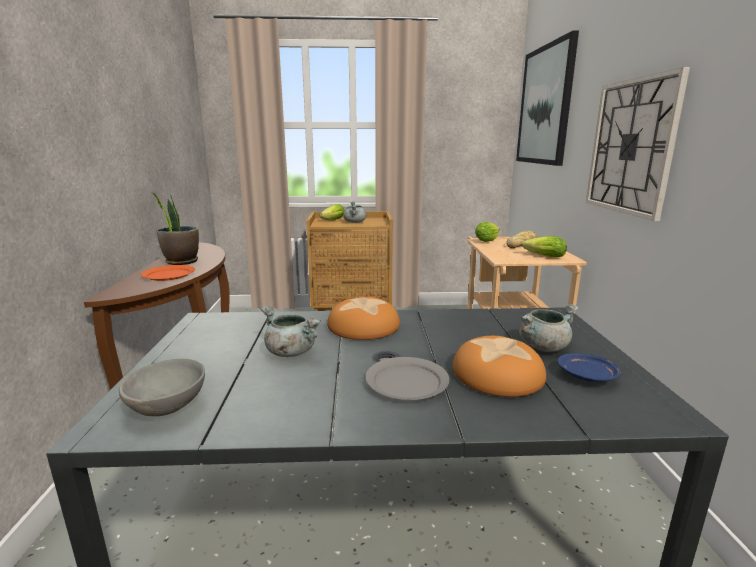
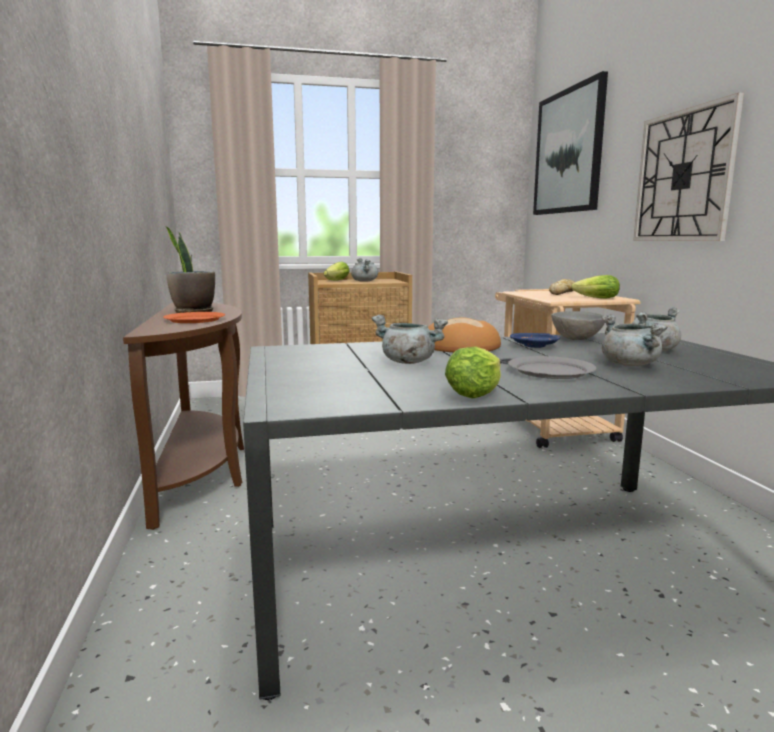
camera: 10 degrees left, 5 degrees down
grey bowl [119,359,205,416] -> grey bowl moved to [551,311,605,340]
bread [453,336,546,397] -> grey cooking pot [601,314,667,366]
lettuce [475,222,500,242] -> lettuce moved to [445,346,501,399]
blue plate [558,353,621,382] -> blue plate moved to [510,333,560,348]

